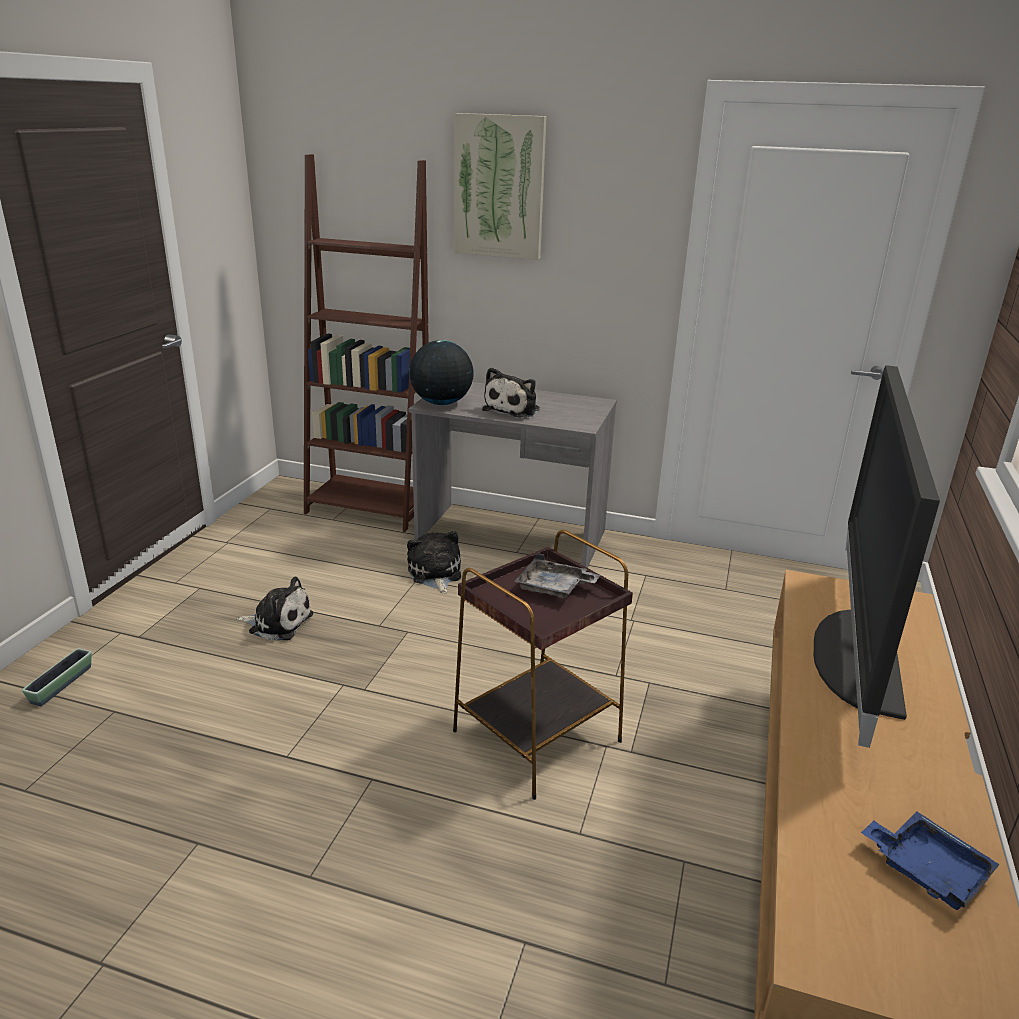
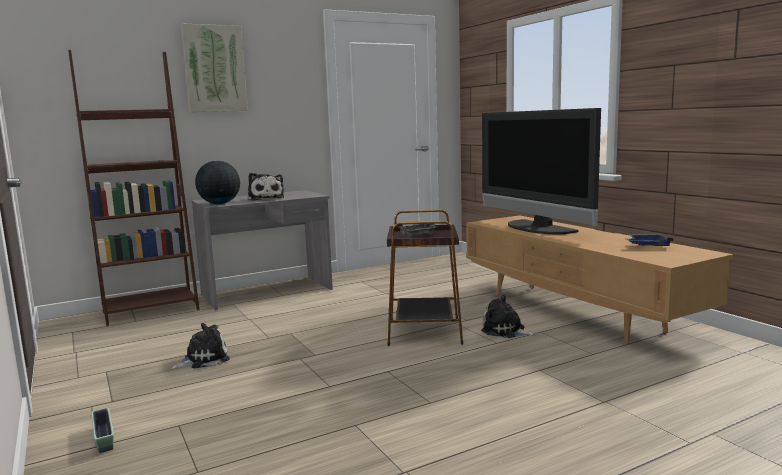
camera: 45 degrees left, 15 degrees down
plush toy [407,531,461,594] -> plush toy moved to [481,294,537,338]

